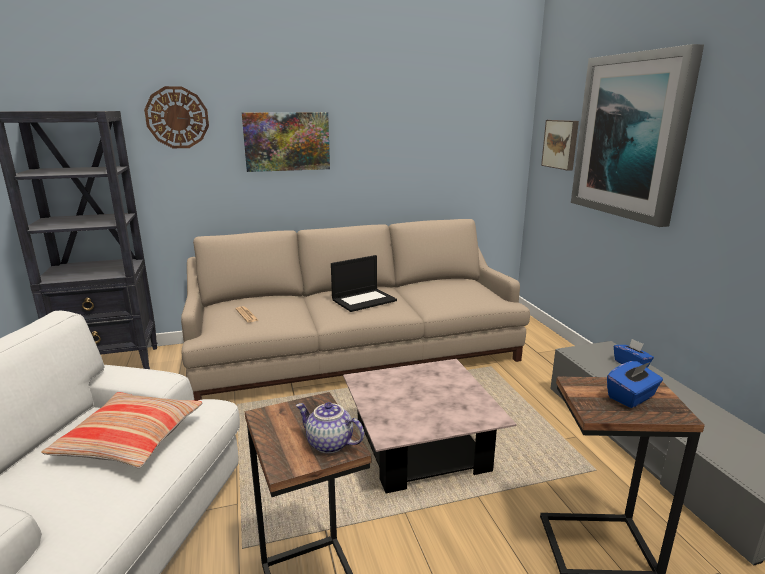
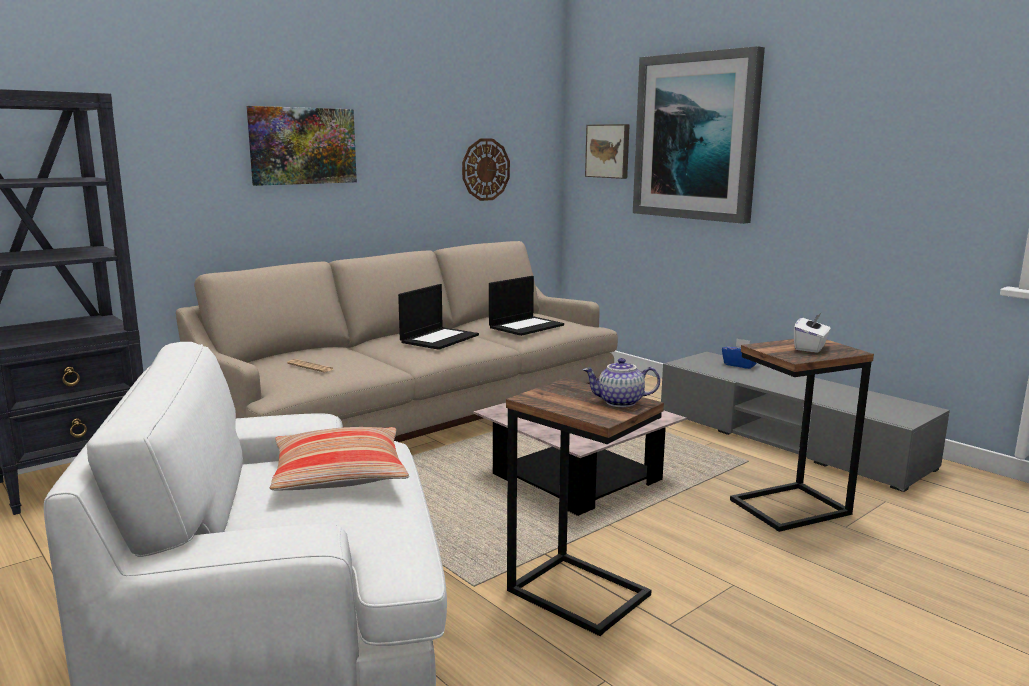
camera: 25 degrees left, 5 degrees down
wall clock [144,86,209,148] -> wall clock moved to [462,139,510,201]
blue tissue box [607,361,663,408] -> white tissue box [794,312,831,353]
none -> laptop [489,276,564,336]

